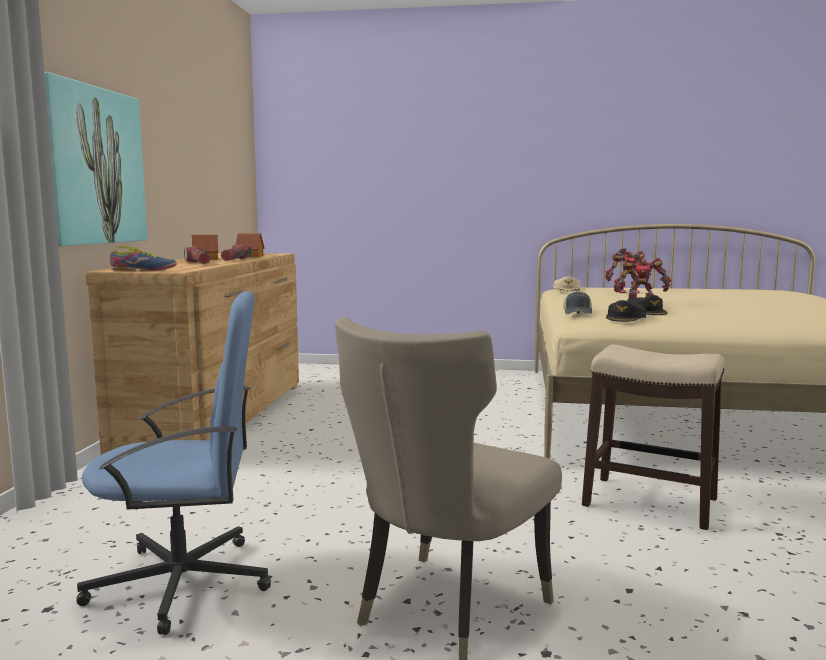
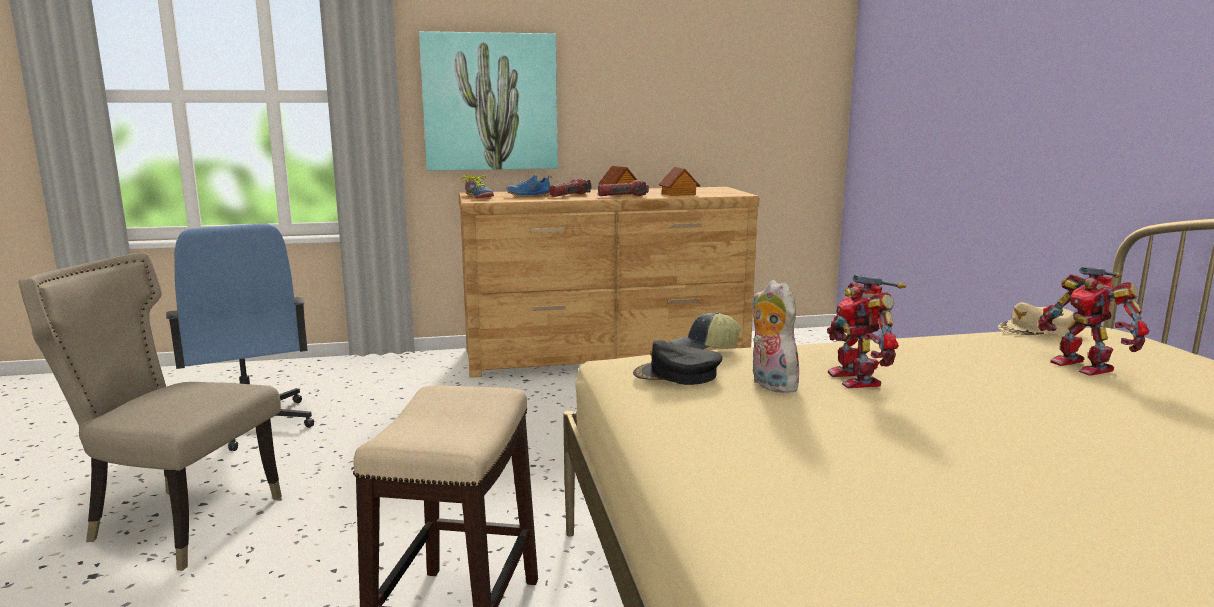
camera: 70 degrees right, 5 degrees up
black cap [627,295,668,315] -> plush toy [752,280,799,393]
none -> blue shoe [506,175,551,197]

